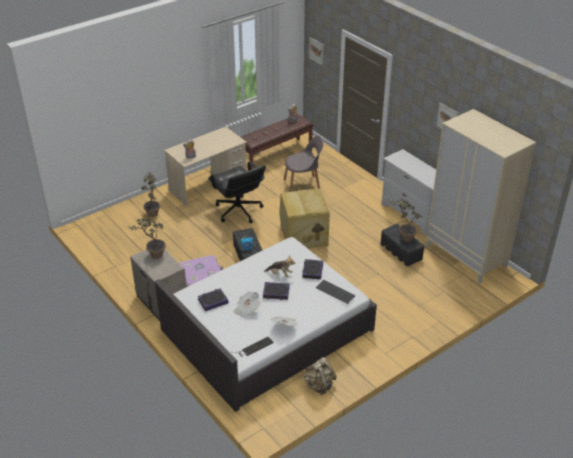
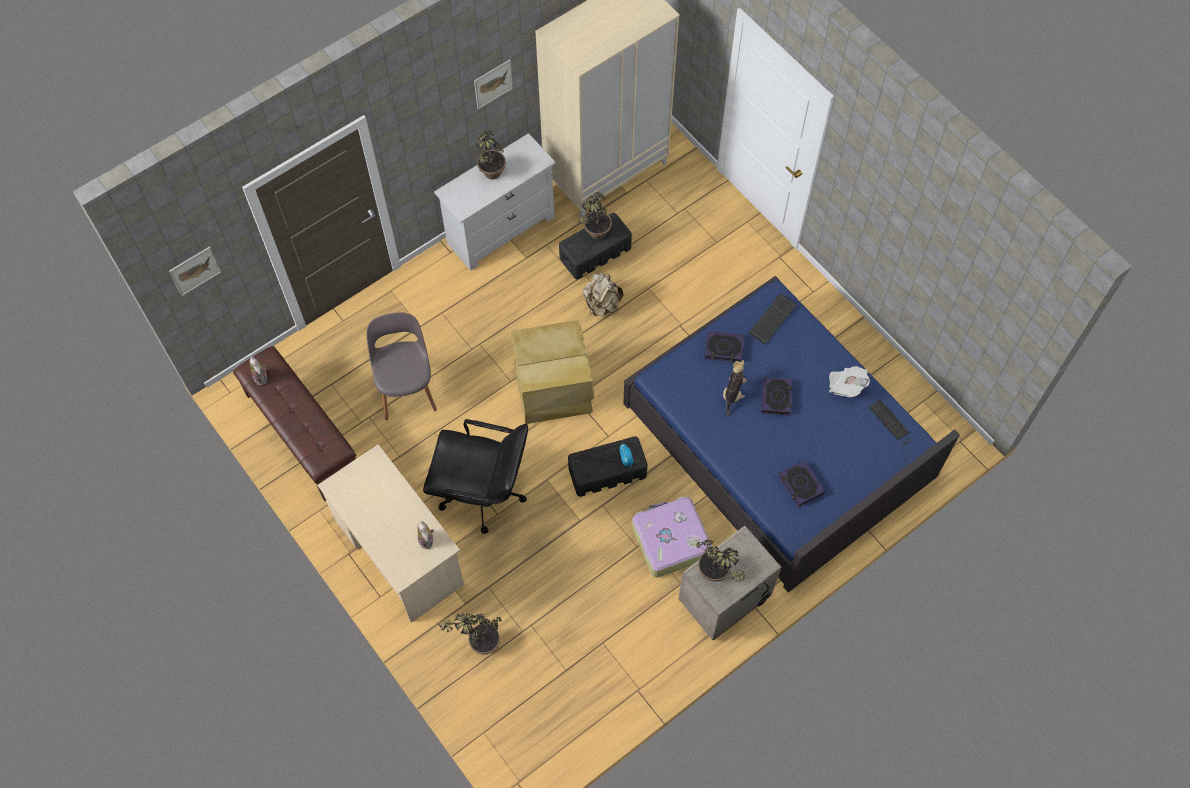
camera: 90 degrees left, 25 degrees up
white bed [154,237,377,412] -> blue bed [623,276,960,593]
black office chair [208,161,266,223] -> black office chair turned 45 degrees clockwise [423,419,528,534]
newspaper [233,291,261,318] -> none
beige backpack [303,357,337,395] -> beige backpack moved to [582,273,623,316]
none -> potted plant [475,130,506,180]

